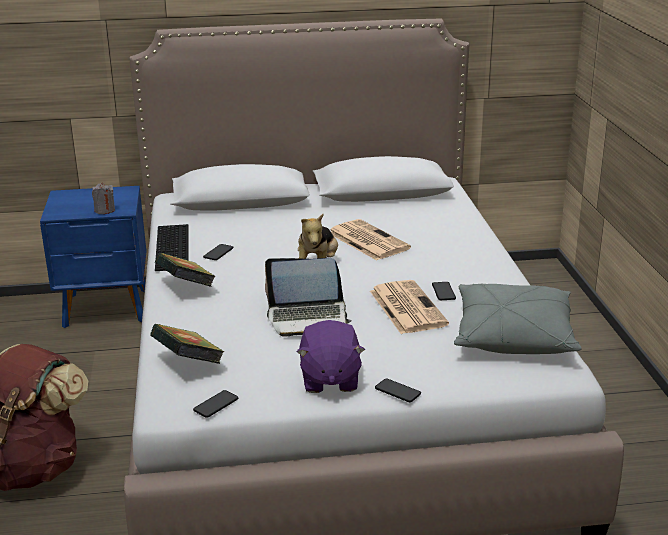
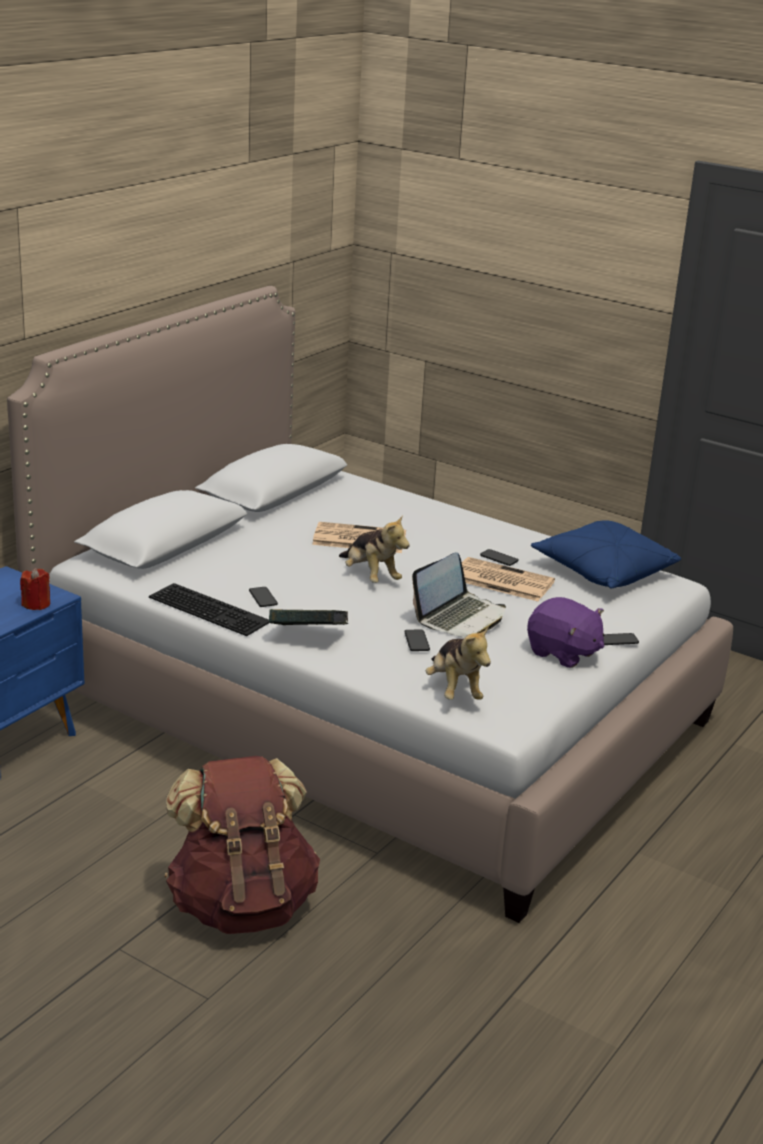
camera: 50 degrees left, 0 degrees up
grey candle [92,183,115,214] -> red candle [20,568,50,610]
book [150,324,224,364] -> plush toy [426,626,491,700]
phone [193,390,238,418] -> phone moved to [404,630,430,651]
grey pillow [454,284,581,354] -> blue pillow [531,520,681,589]

